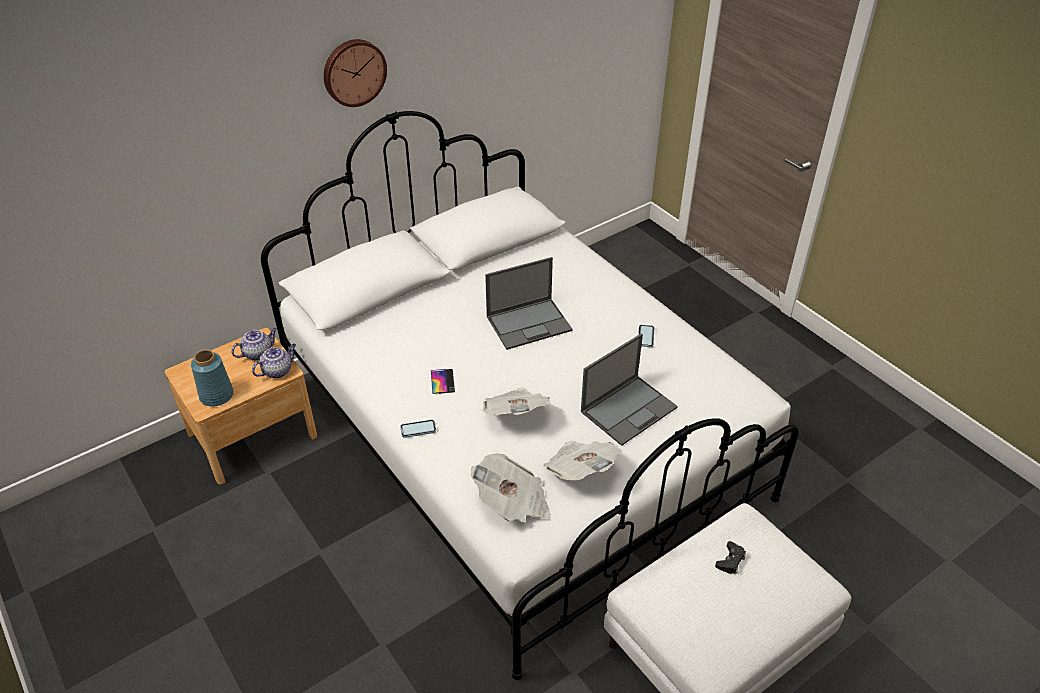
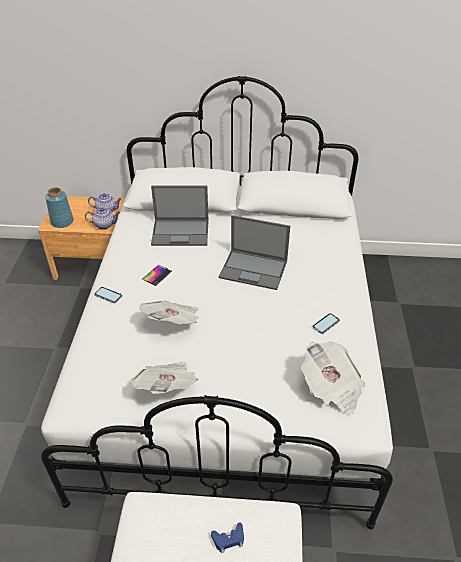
camera: 40 degrees right, 0 degrees up
wall clock [324,39,387,107] -> none
newspaper [471,453,551,522] -> newspaper moved to [301,341,365,414]
laptop [581,333,678,446] -> laptop moved to [151,186,209,246]
black game controller [715,541,746,574] -> blue game controller [211,523,244,553]

